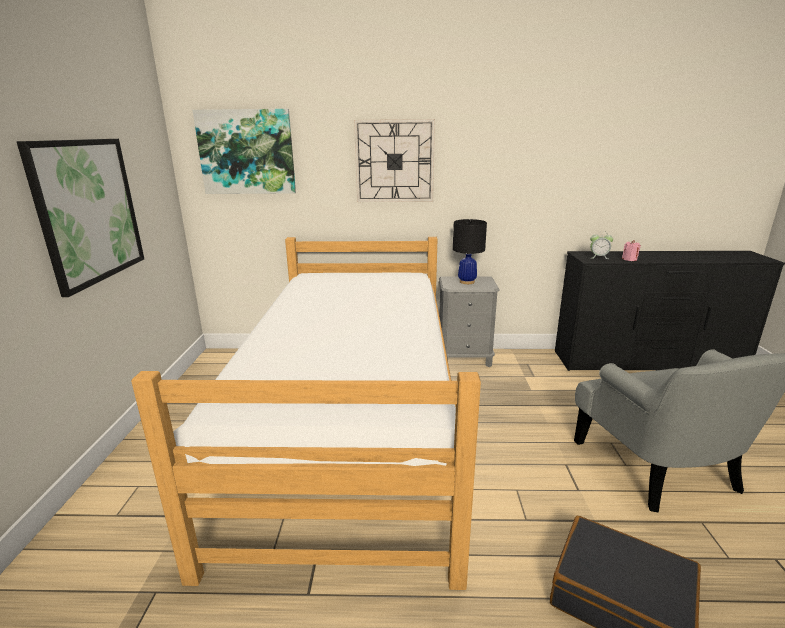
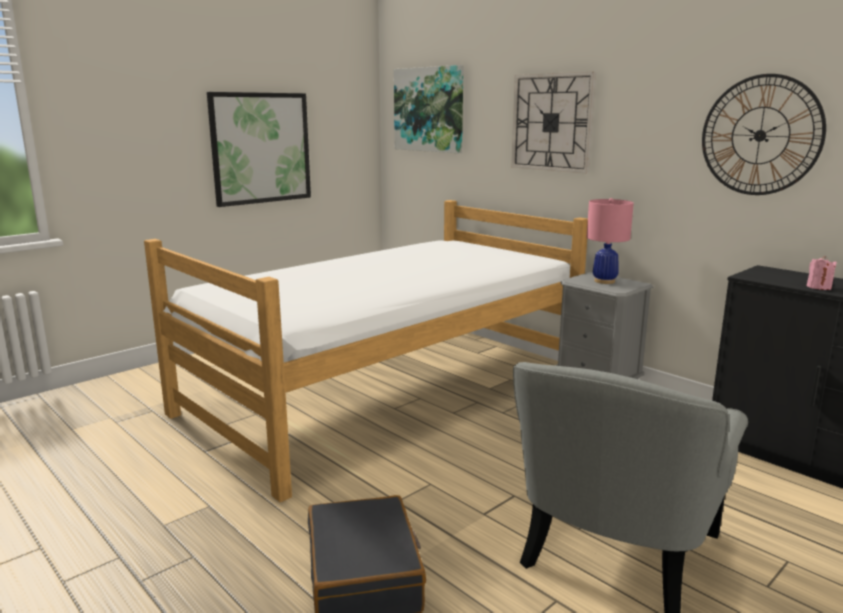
camera: 45 degrees right, 5 degrees down
black table lamp [453,219,487,284] -> pink table lamp [587,198,634,284]
alarm clock [590,232,613,259] -> none
none -> wall clock [702,74,826,195]

